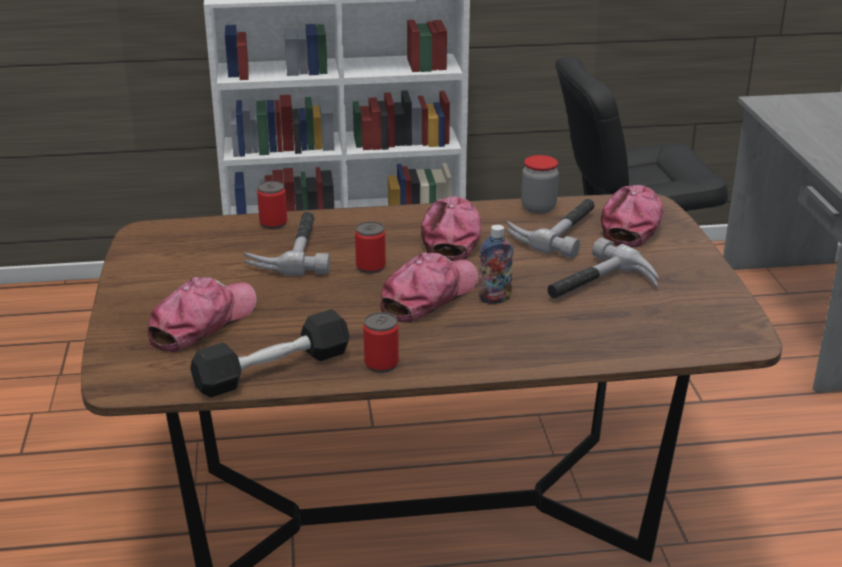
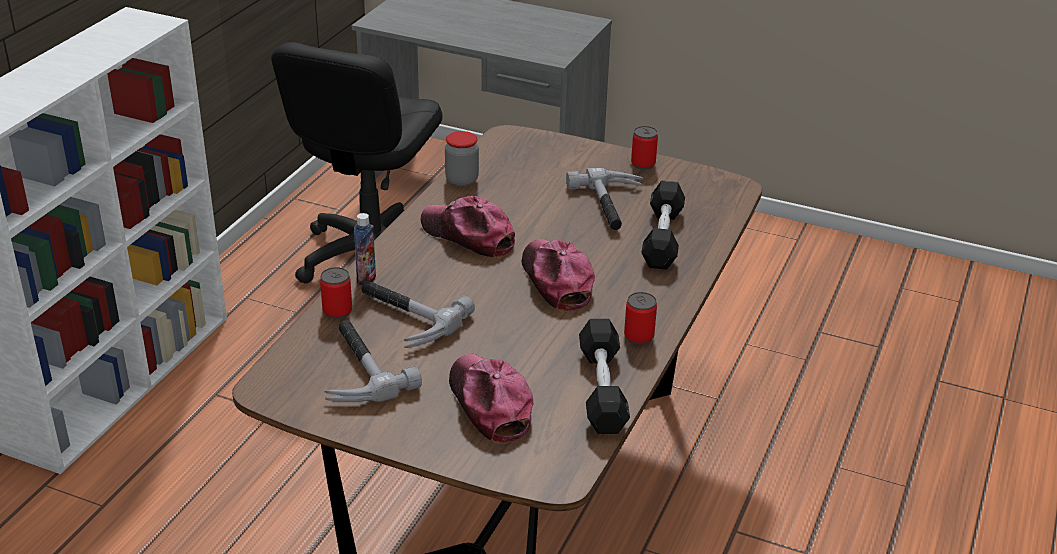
camera: 60 degrees left, 5 degrees up
can [355,221,386,274] -> can moved to [631,126,658,170]
bottle [478,225,513,304] -> bottle moved to [354,213,376,285]
hammer [506,199,594,258] -> hammer moved to [324,321,422,402]
cap [601,185,663,247] -> none
none -> black dumbbell [641,181,685,270]

